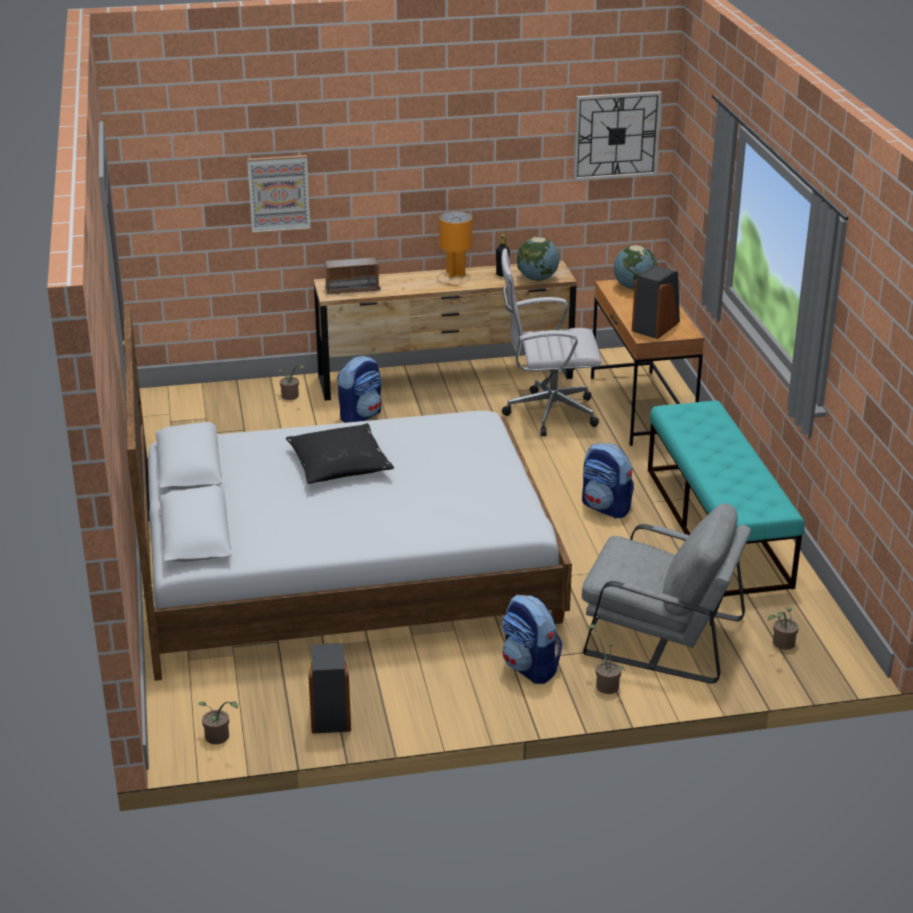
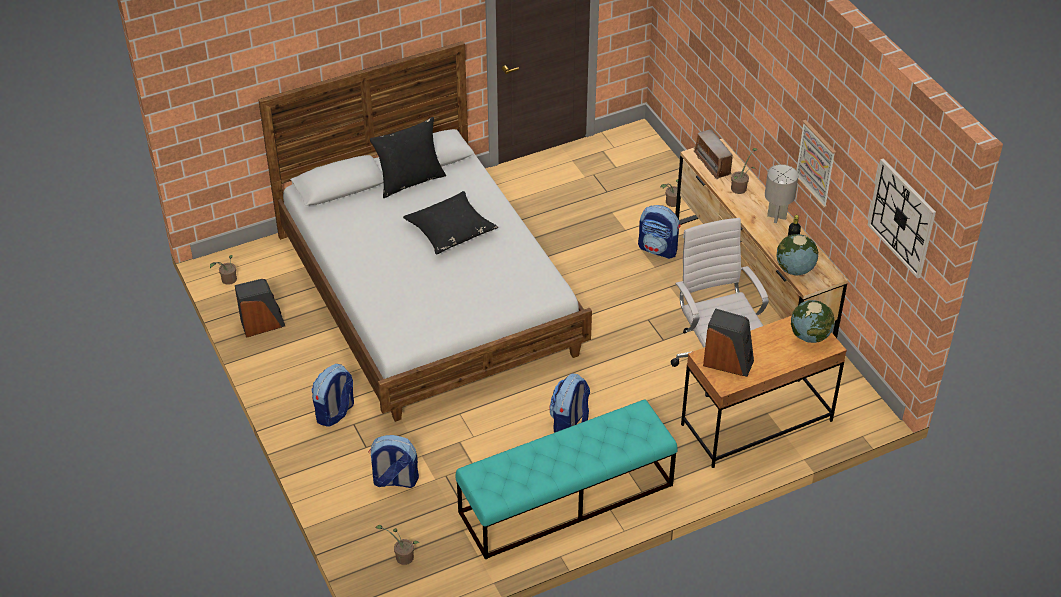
camera: 75 degrees right, 15 degrees up
picture [247,155,311,234] -> picture moved to [796,120,836,208]
orange table lamp [439,211,472,278] -> grey table lamp [765,164,798,223]
grey armchair [582,503,751,684] -> backpack [368,435,419,488]
potted plant [589,624,625,694] -> potted plant moved to [731,148,758,194]
none -> black pillow [370,117,446,198]

